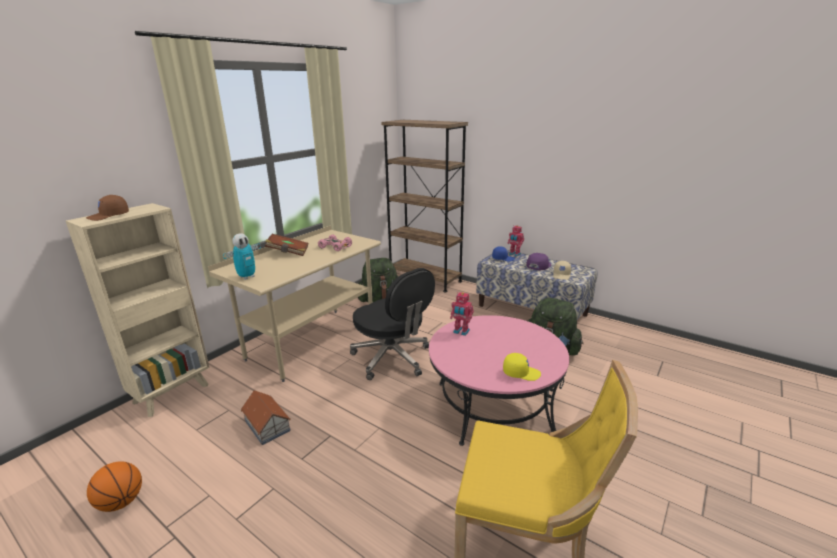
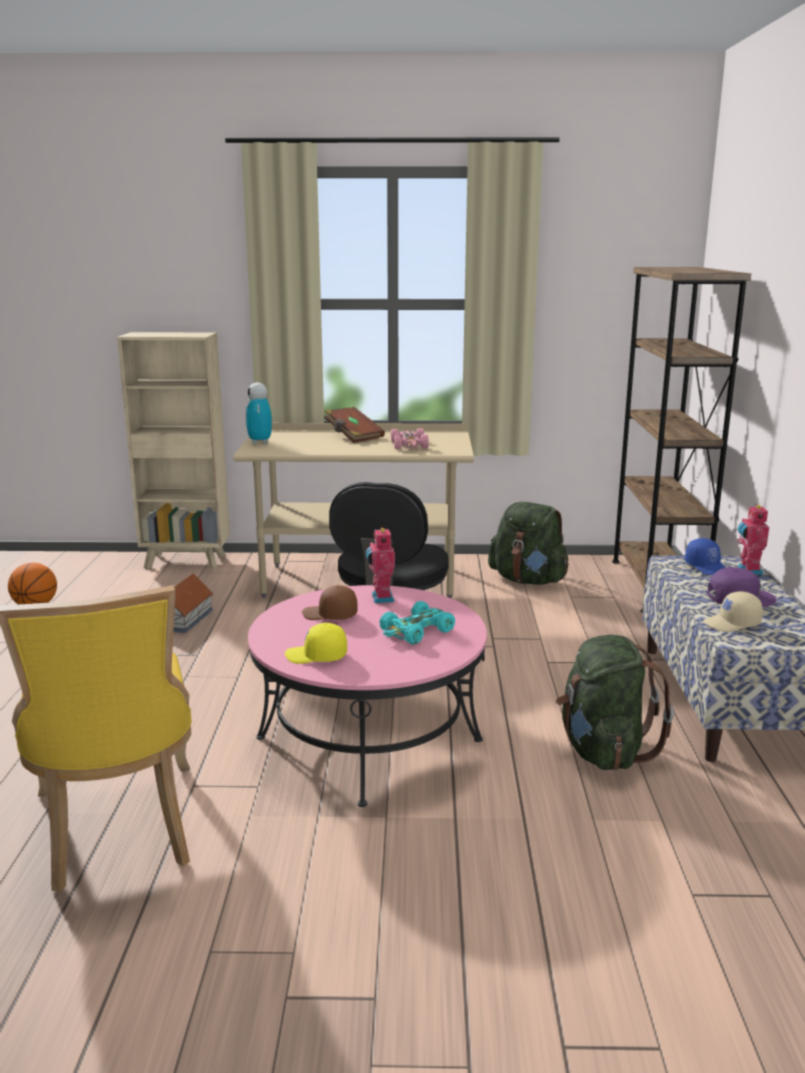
camera: 55 degrees right, 5 degrees down
brown cap [86,195,129,221] -> brown cap moved to [302,585,358,620]
toy robot [223,233,261,280] -> toy robot turned 75 degrees clockwise [246,382,272,444]
yellow cap [503,353,541,381] -> yellow cap turned 120 degrees clockwise [285,623,347,664]
none -> turquoise toy car [379,601,455,645]

